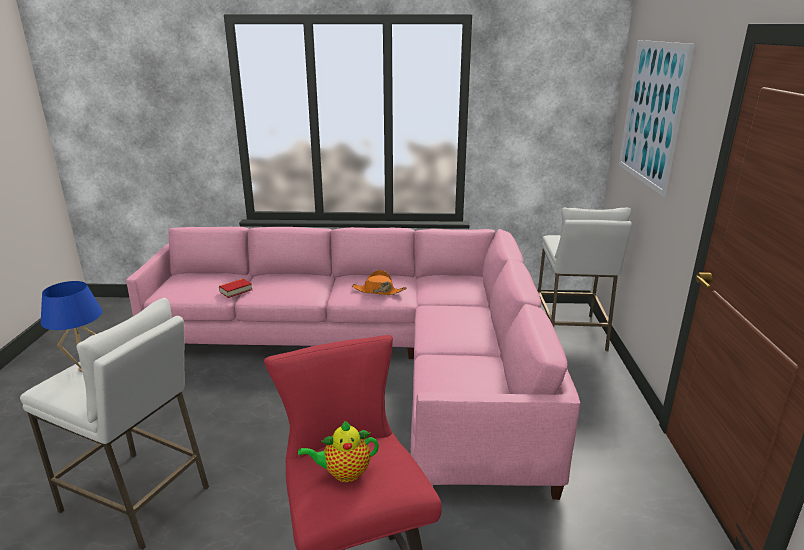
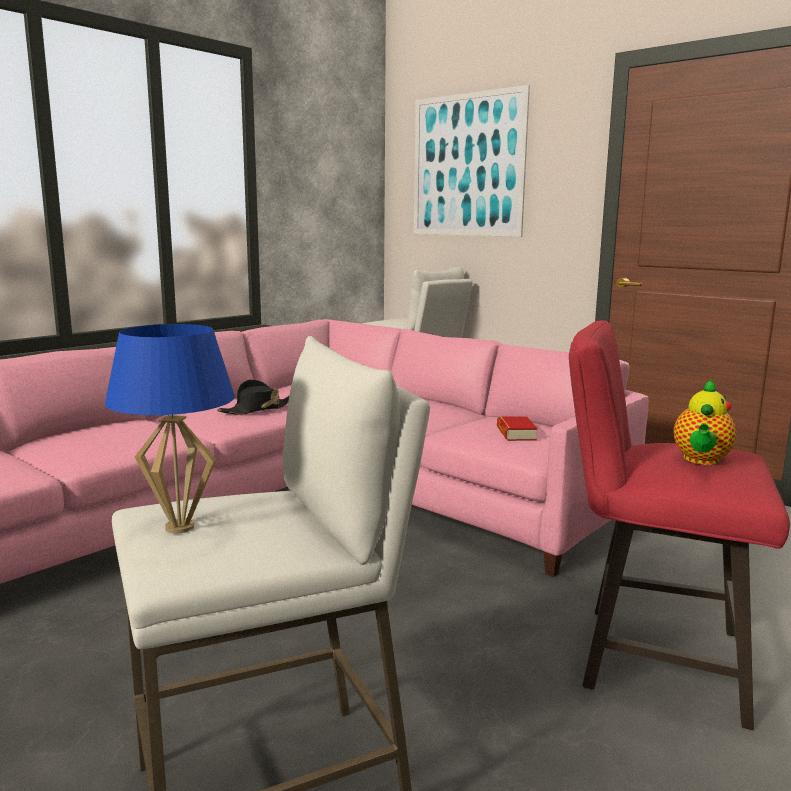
camera: 50 degrees left, 10 degrees down
book [219,279,253,298] -> book moved to [497,416,538,441]
orange hat [352,270,406,295] -> black hat [217,380,289,415]

